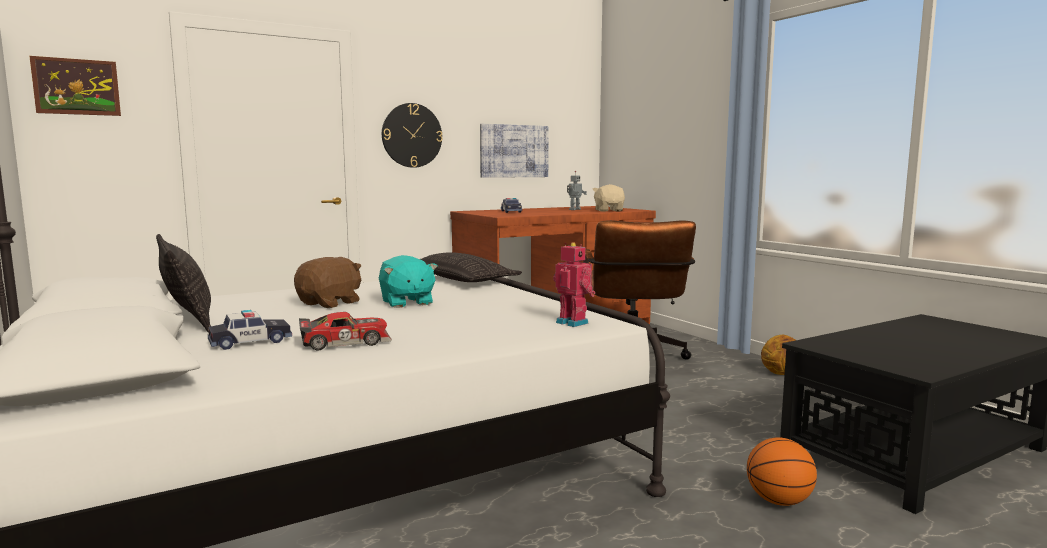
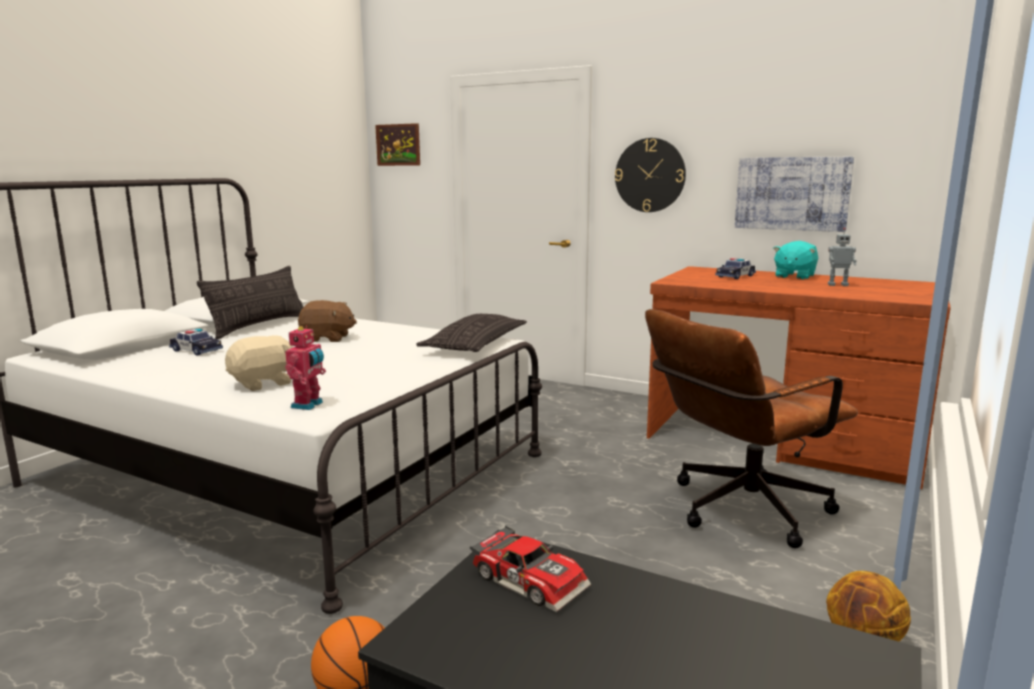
camera: 60 degrees right, 5 degrees up
toy car [299,312,392,351] -> toy car moved to [470,525,591,612]
turquoise plush toy [379,255,438,308] -> turquoise plush toy moved to [773,241,818,280]
beige plush toy [592,184,625,212] -> beige plush toy moved to [225,335,293,391]

